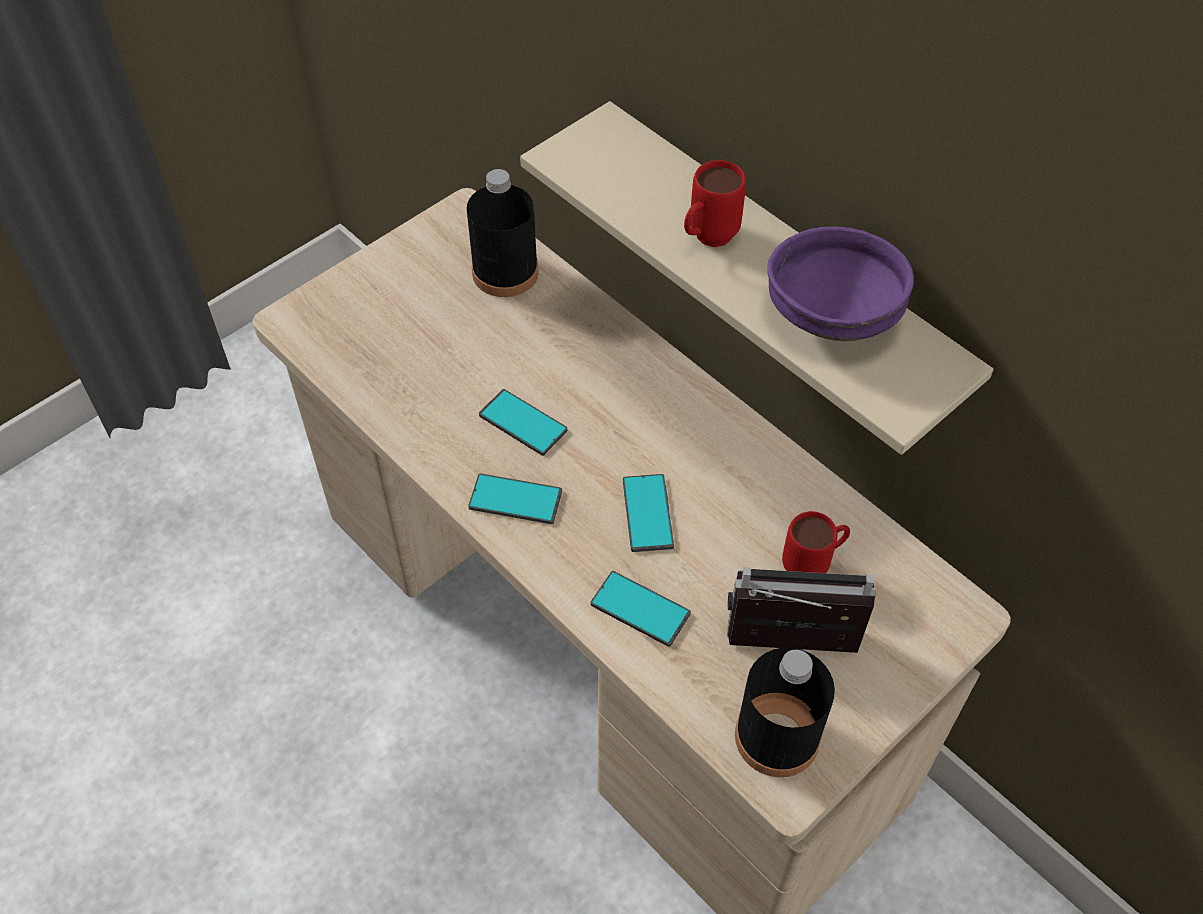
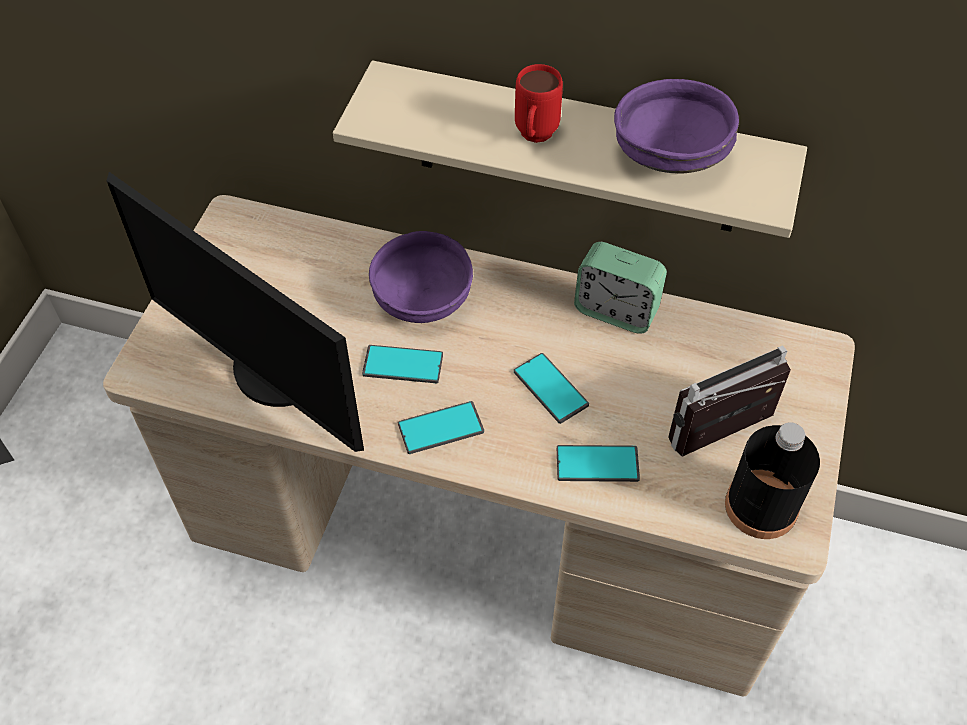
camera: 30 degrees left, 0 degrees up
black bottle [467,169,539,297] -> none
red mug [782,511,850,573] -> none
none -> monitor [107,172,364,452]
none -> purple bowl [369,231,473,323]
none -> alarm clock [574,242,667,334]

